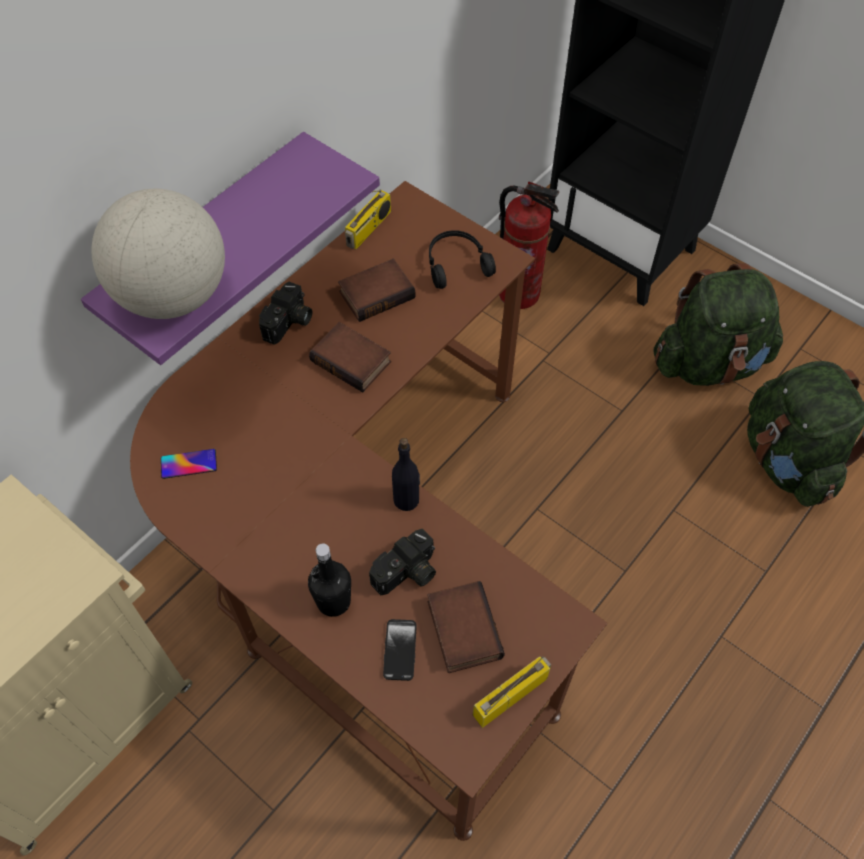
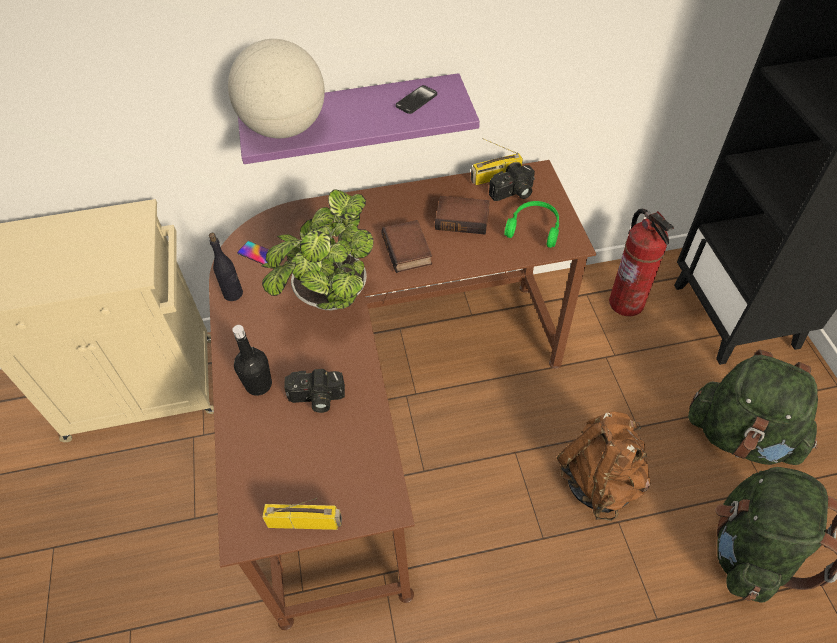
camera: 40 degrees right, 5 degrees down
camera [259,282,312,345] -> camera moved to [489,165,535,201]
phone [383,619,417,681] -> phone moved to [396,85,437,114]
black bottle [392,438,420,511] -> black bottle moved to [209,233,243,301]
book [427,581,505,673] -> none
black headphones [429,230,496,289] -> green headphones [504,201,559,248]
none -> potted plant [261,189,374,310]
none -> brown backpack [557,411,651,521]

